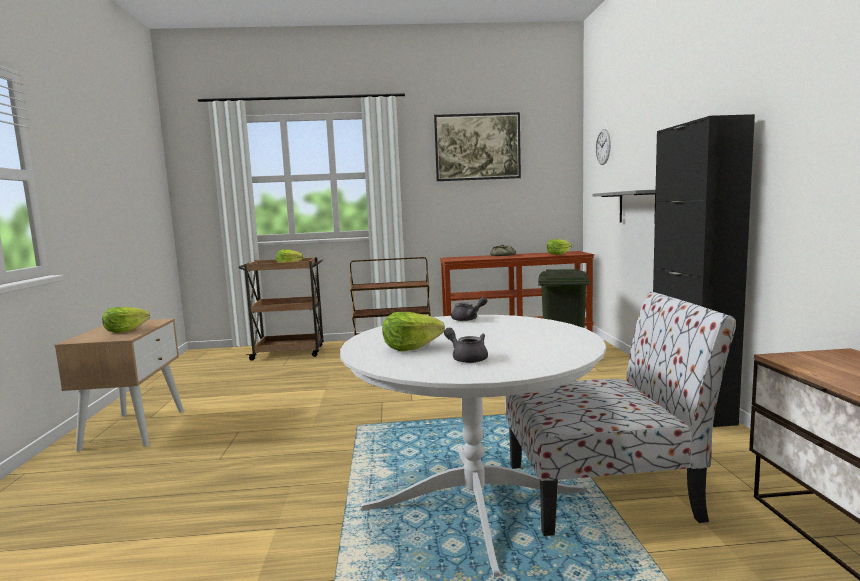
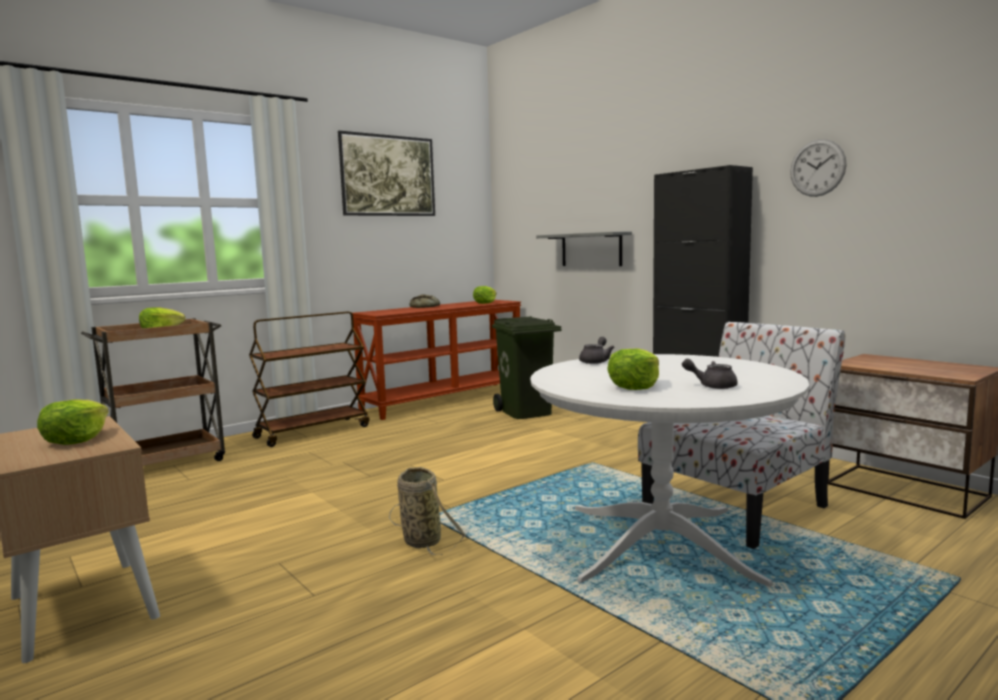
camera: 35 degrees left, 0 degrees up
wall clock [596,129,611,165] -> wall clock moved to [790,139,847,197]
none -> basket [389,467,467,555]

